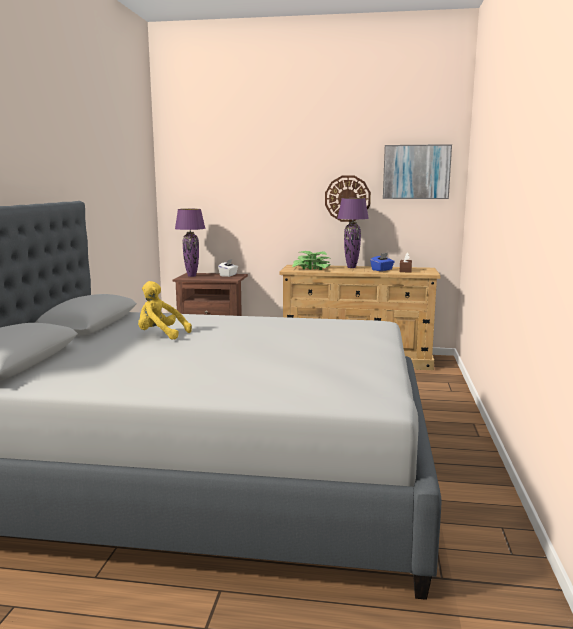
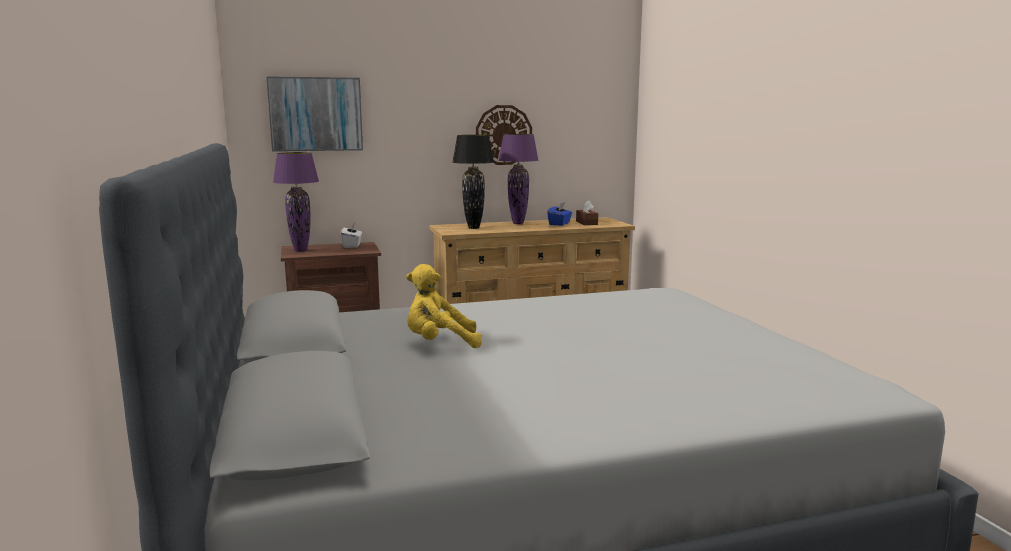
camera: 25 degrees left, 0 degrees up
potted plant [292,251,332,270] -> black table lamp [452,135,494,229]
picture [383,144,452,199] -> picture moved to [266,76,363,152]

